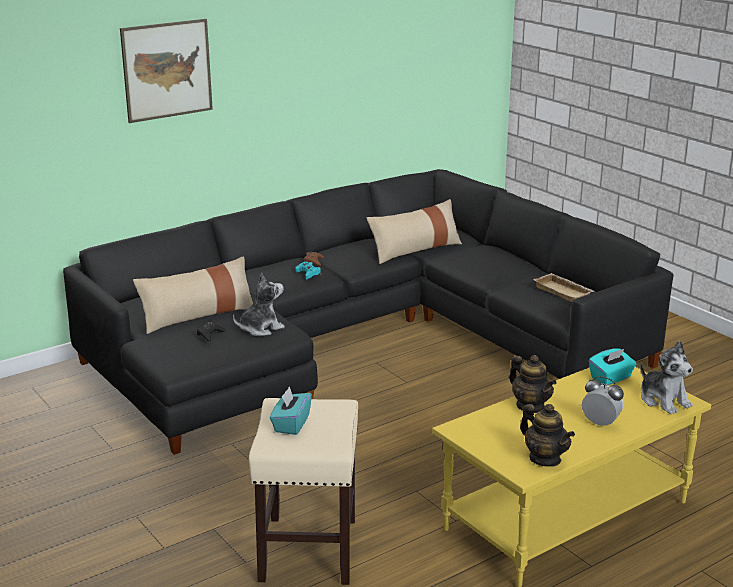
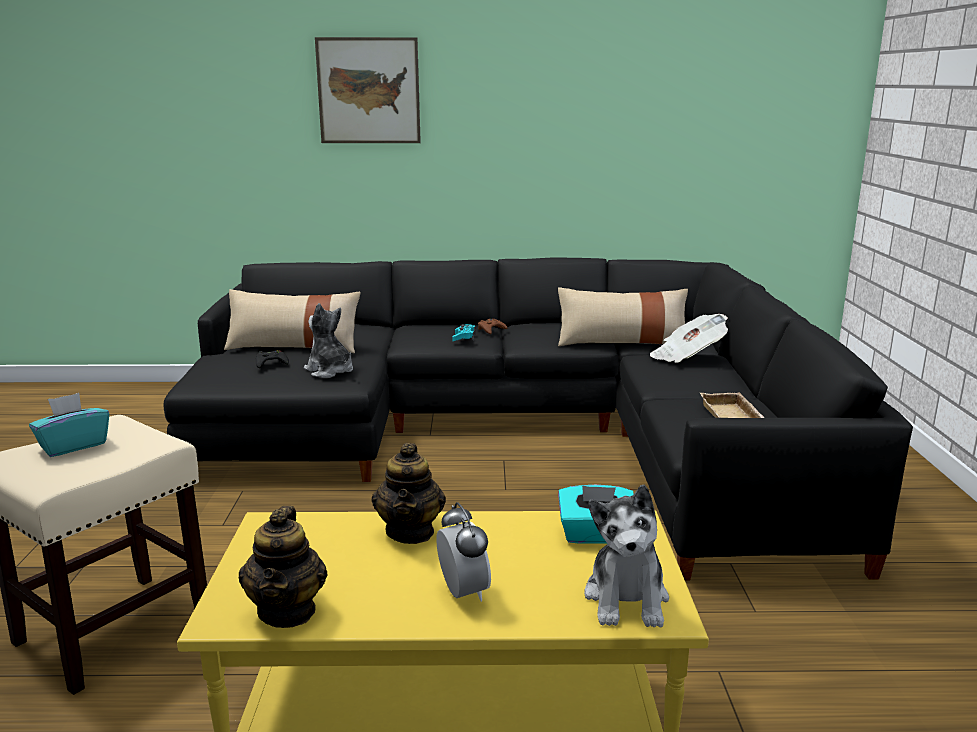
camera: 35 degrees right, 5 degrees down
plush toy [233,273,285,336] -> plush toy turned 135 degrees counterclockwise [304,303,353,378]
none -> newspaper [650,314,728,363]

